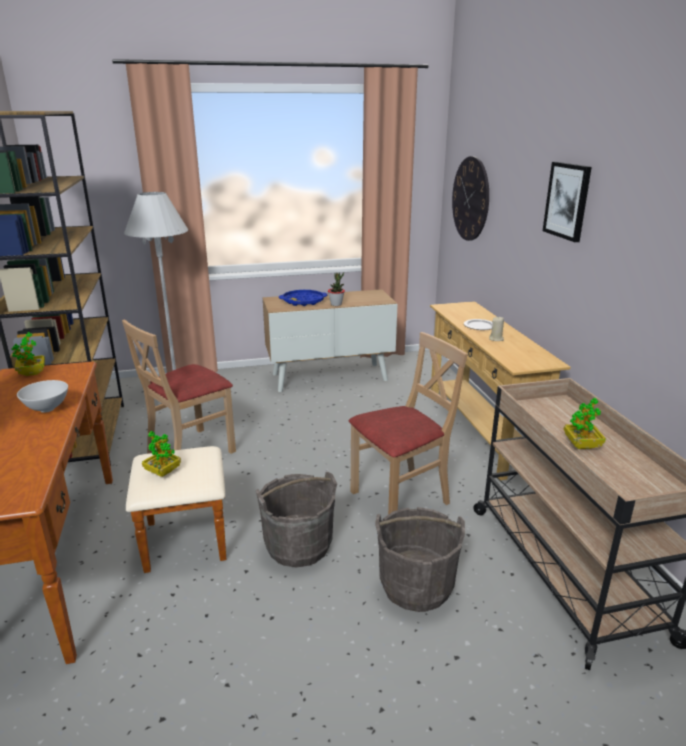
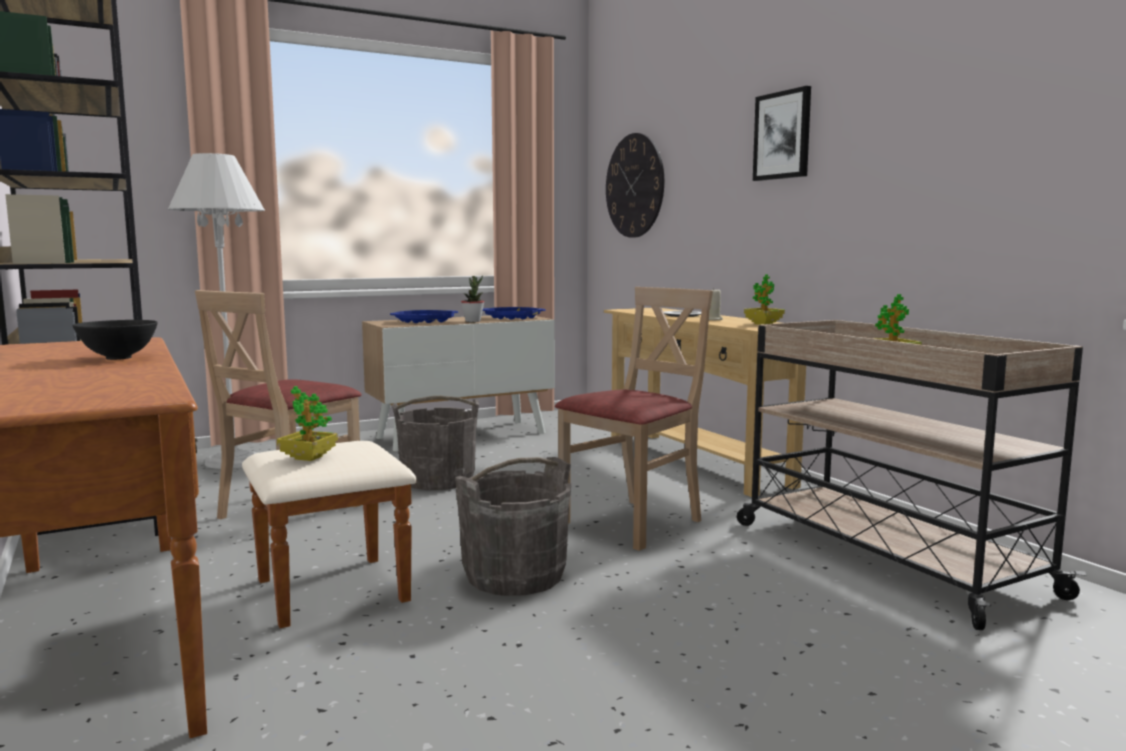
camera: 15 degrees left, 15 degrees down
potted plant [11,332,45,376] -> potted plant moved to [744,274,785,325]
white bowl [17,380,68,413] -> black bowl [73,320,158,360]
grey bucket [375,507,465,612] -> grey bucket moved to [392,396,479,490]
none -> blue tray [483,307,546,320]

